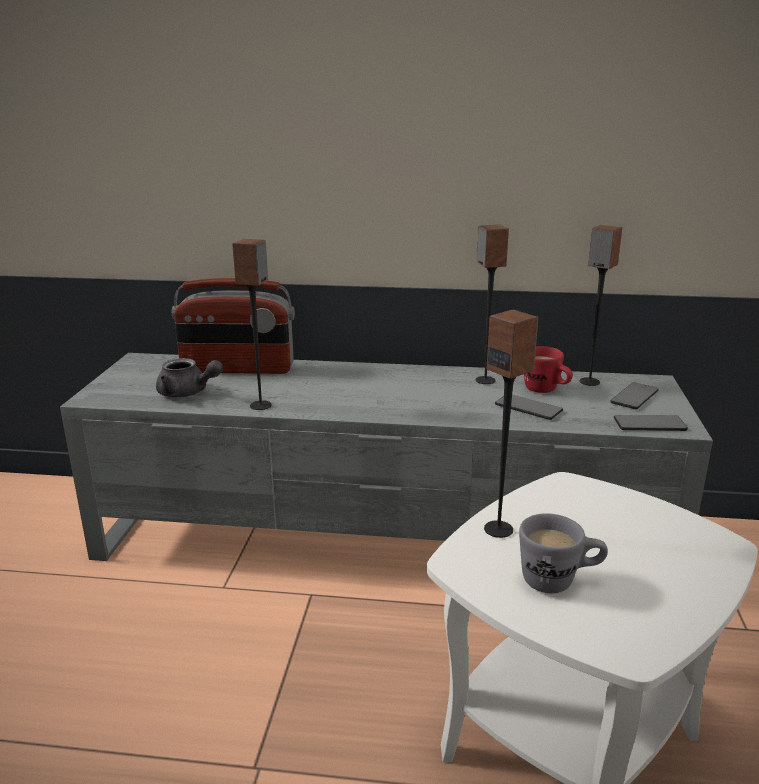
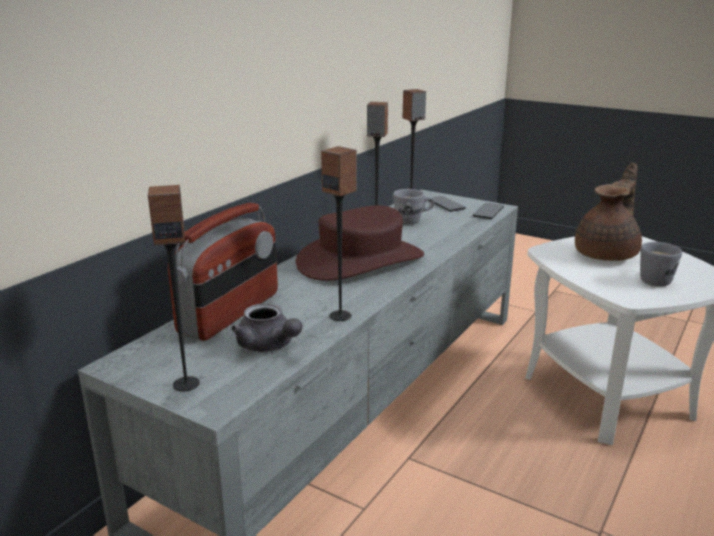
camera: 65 degrees left, 0 degrees up
grey teapot [156,358,223,398] -> grey teapot turned 90 degrees clockwise [231,303,302,352]
speaker [484,310,538,538] -> speaker moved to [148,185,200,392]
phone [495,395,563,420] -> none
red mug [524,346,573,393] -> grey mug [393,189,435,224]
none -> brown hat [296,205,424,281]
none -> brown teapot [575,163,642,261]

